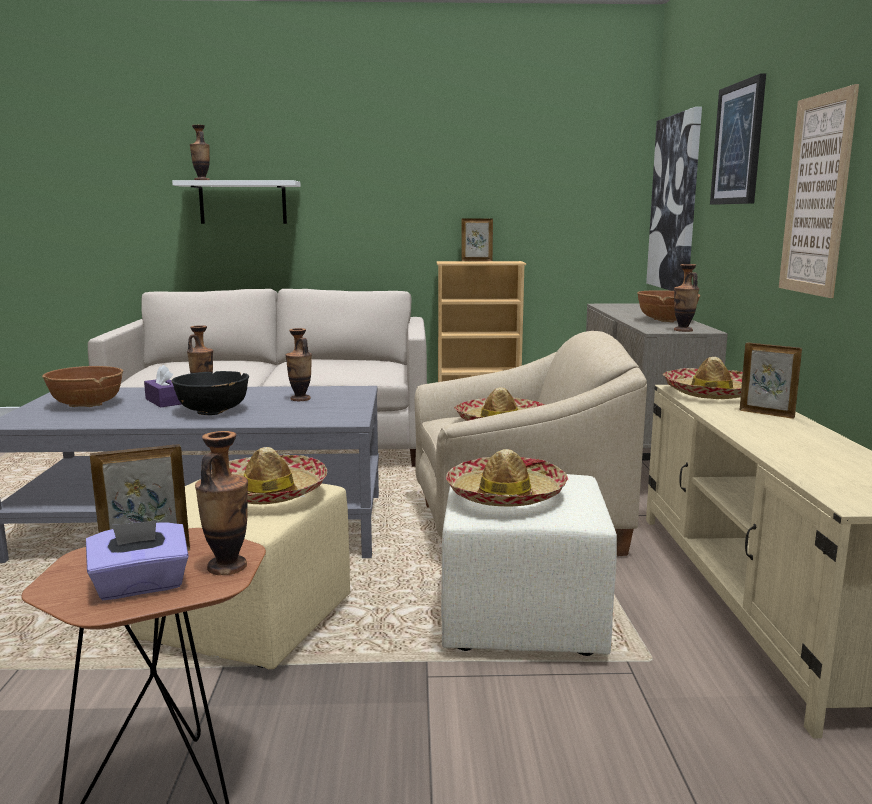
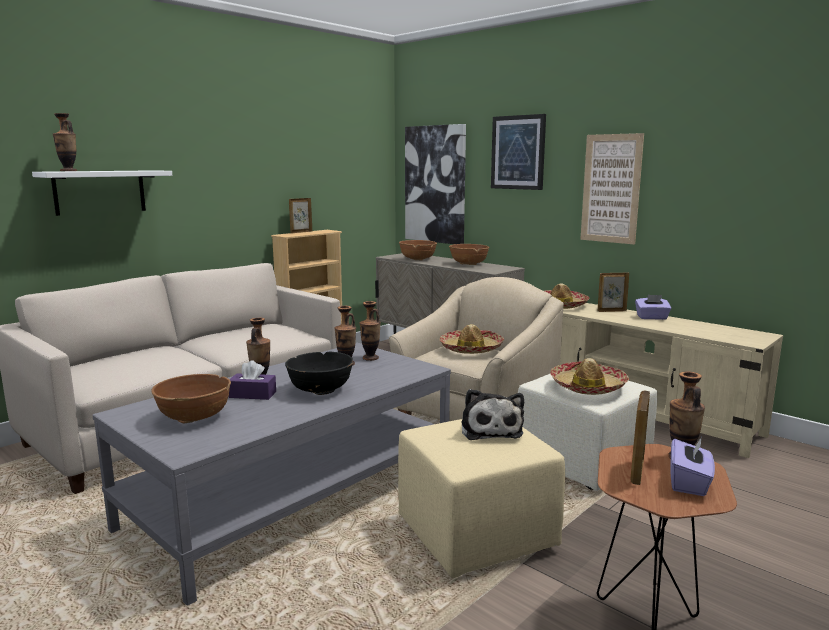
camera: 45 degrees left, 0 degrees up
hat [211,447,327,504] -> plush toy [461,389,524,440]
vase [674,264,699,332] -> vase moved to [360,301,381,361]
none -> brown bowl [399,240,437,260]
none -> purple tissue box [635,295,672,320]

